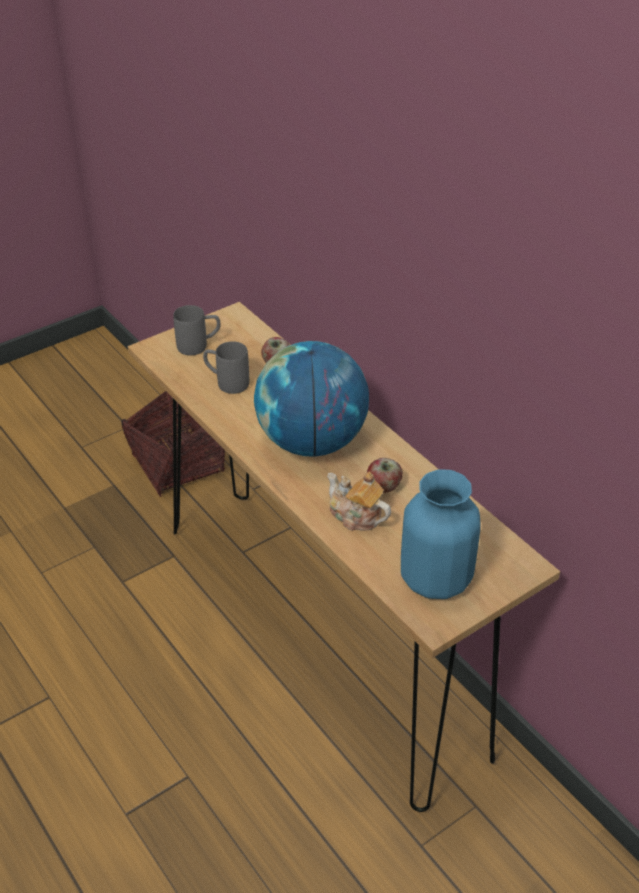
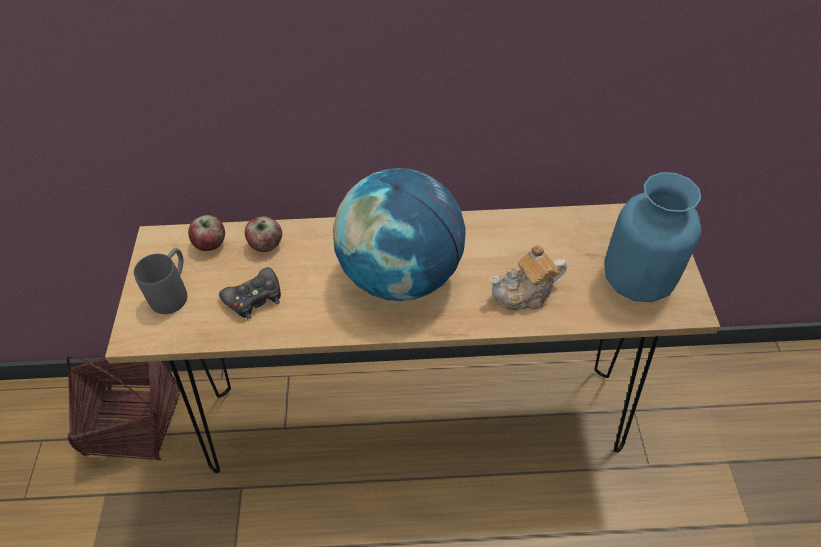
camera: 55 degrees left, 10 degrees up
grey mug [203,341,249,394] -> black game controller [219,267,281,319]
apple [367,458,403,493] -> apple moved to [188,215,225,251]

